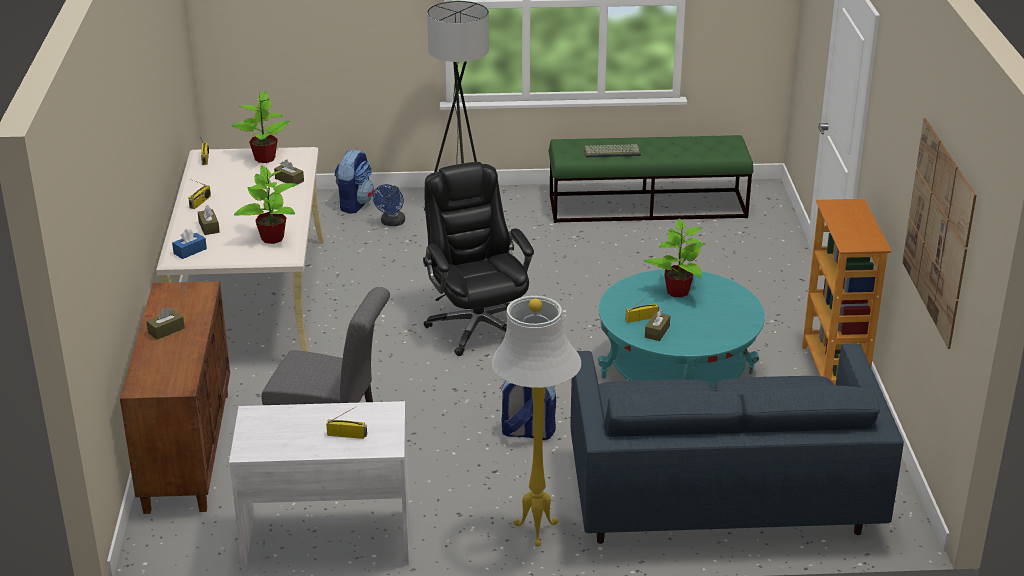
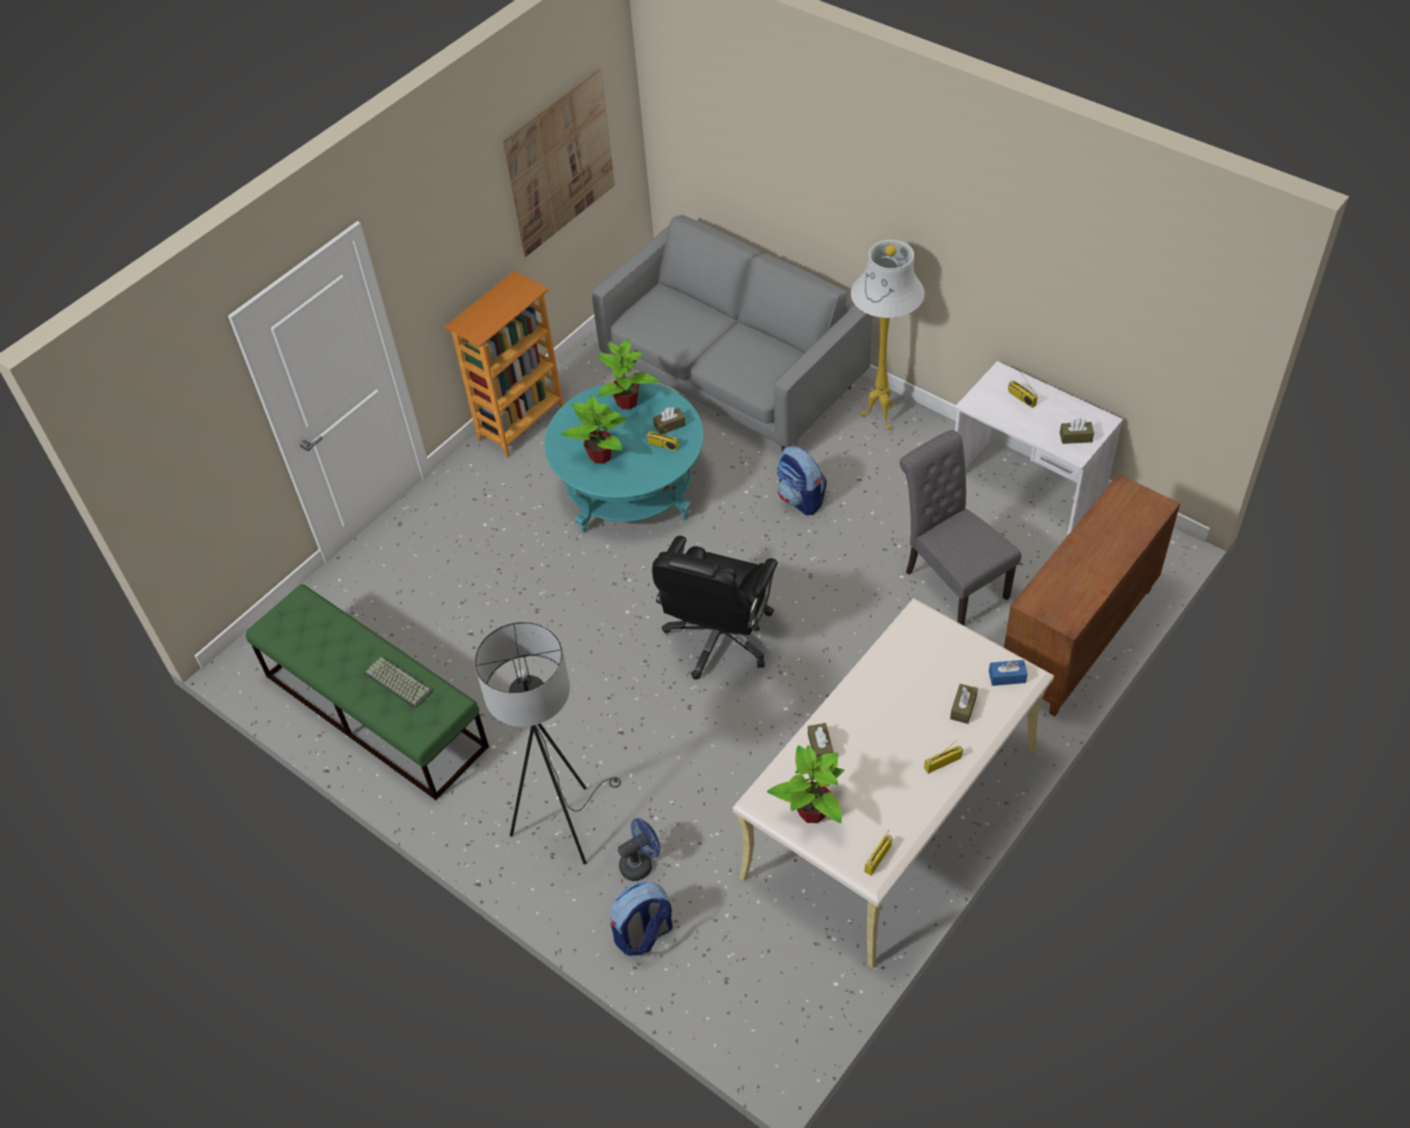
camera: 135 degrees left, 20 degrees up
brown tissue box [146,307,185,340] -> brown tissue box moved to [1060,418,1094,444]
potted plant [234,165,298,244] -> potted plant moved to [597,339,659,409]
blue sofa [571,343,904,544] -> grey sofa [592,215,873,451]

